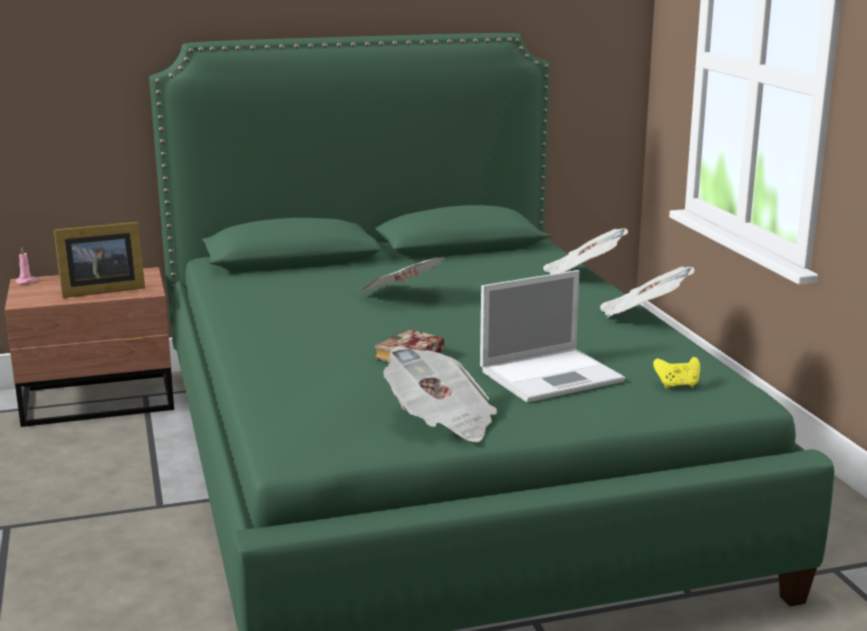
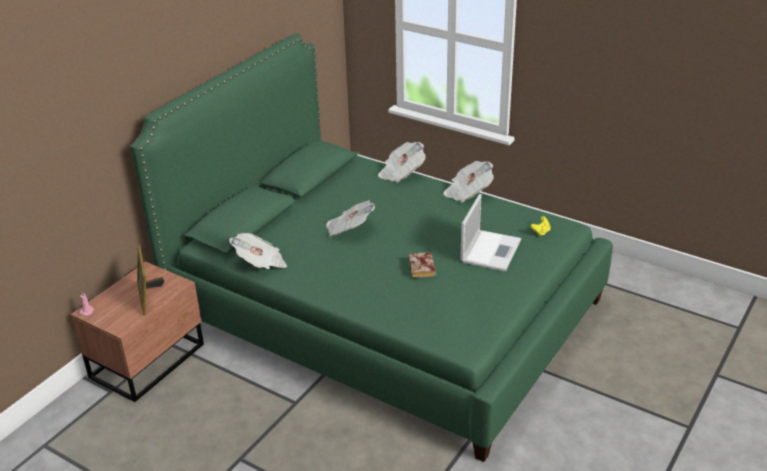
camera: 40 degrees left, 15 degrees up
picture frame [54,222,145,298] -> picture frame turned 135 degrees clockwise [137,245,164,315]
newspaper [383,346,497,442] -> newspaper moved to [229,233,287,269]

